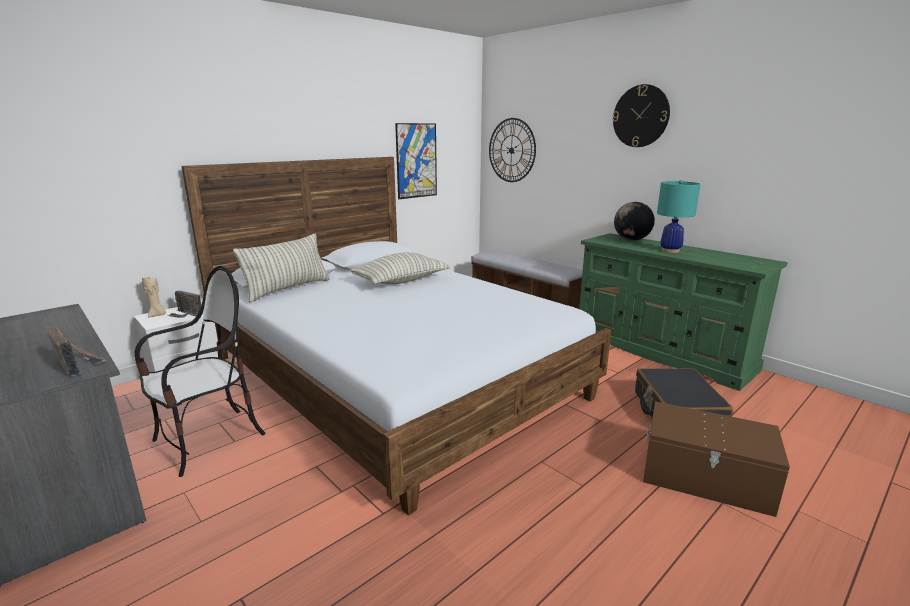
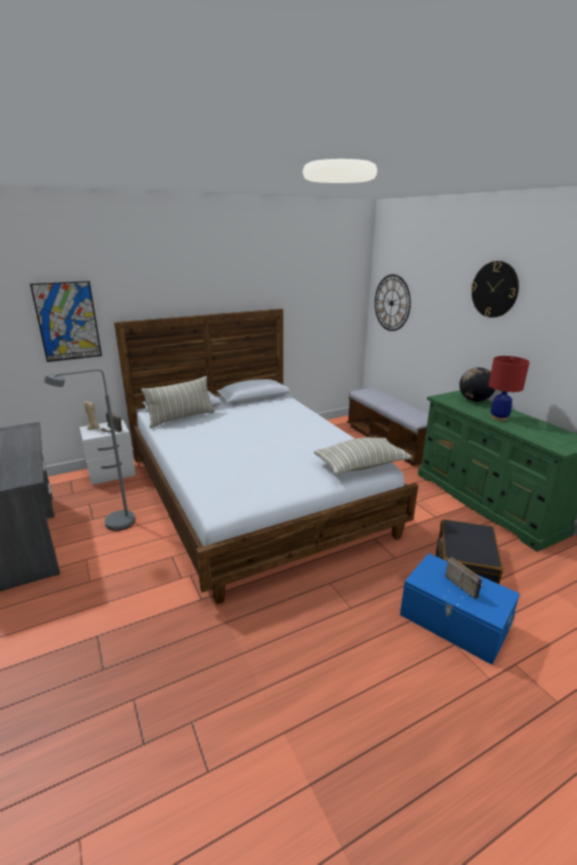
camera: 15 degrees right, 5 degrees up
radio [47,327,106,377] -> radio moved to [445,557,483,599]
chair [135,266,266,477] -> grey floor lamp [44,369,135,531]
pillow [350,252,450,284] -> pillow moved to [314,437,412,475]
picture [395,123,437,199] -> picture moved to [30,281,102,362]
brown storage box [643,401,790,517] -> blue storage box [400,553,520,665]
turquoise table lamp [657,180,701,253] -> red table lamp [489,356,530,421]

